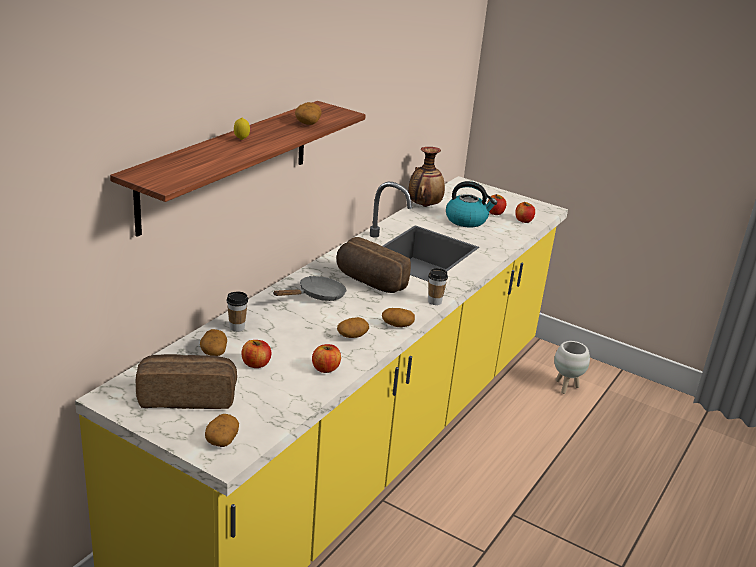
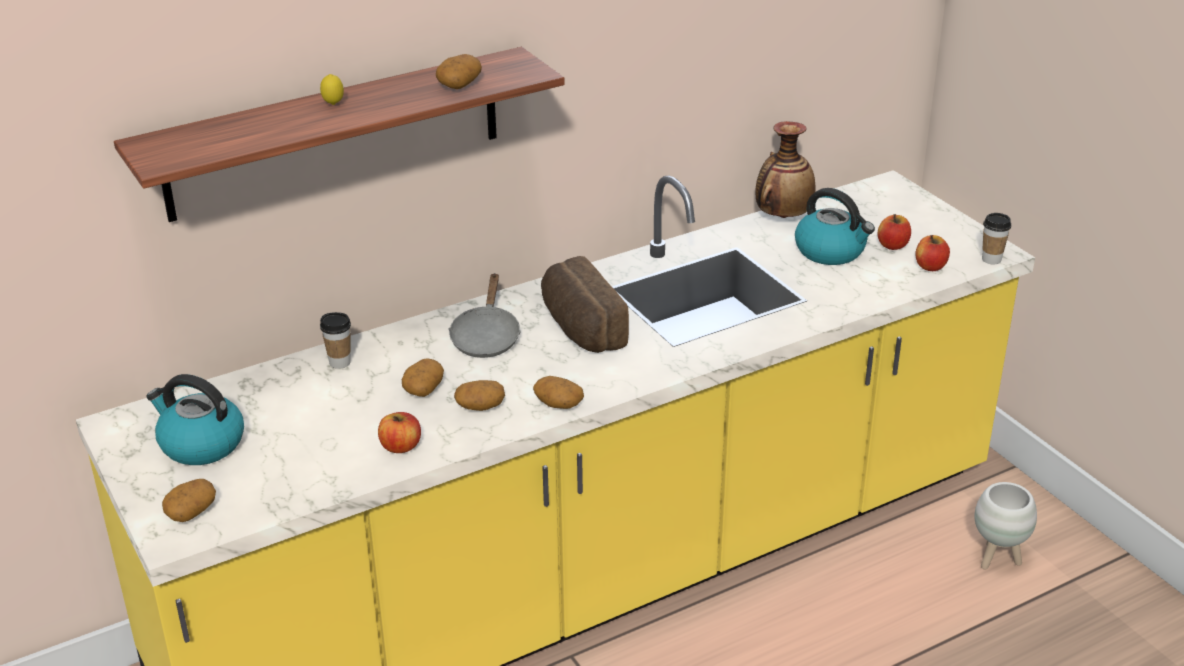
camera: 30 degrees right, 5 degrees up
bread [136,354,237,409] -> kettle [146,374,244,465]
potato [200,329,227,356] -> potato moved to [402,358,444,397]
apple [241,340,271,368] -> none
grey frying pan [273,276,346,301] -> grey frying pan turned 105 degrees clockwise [448,273,521,358]
cup [428,268,448,305] -> cup moved to [982,213,1011,264]

